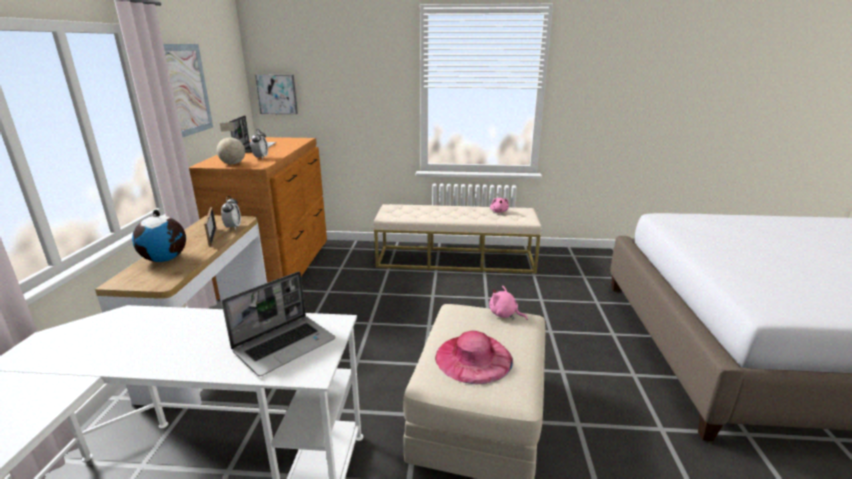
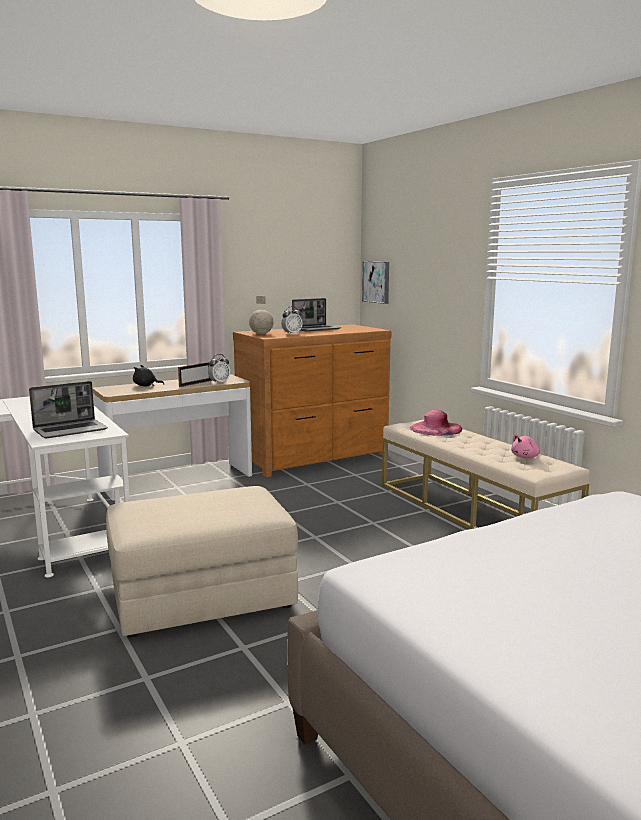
camera: 55 degrees right, 10 degrees down
globe [132,210,186,262] -> black plush toy [133,365,164,386]
picture [163,44,213,137] -> none
laptop [222,271,335,376] -> laptop turned 45 degrees counterclockwise [29,381,108,438]
pink hat [435,331,513,384] -> pink hat moved to [410,410,462,436]
pink plush toy [489,286,528,320] -> none

